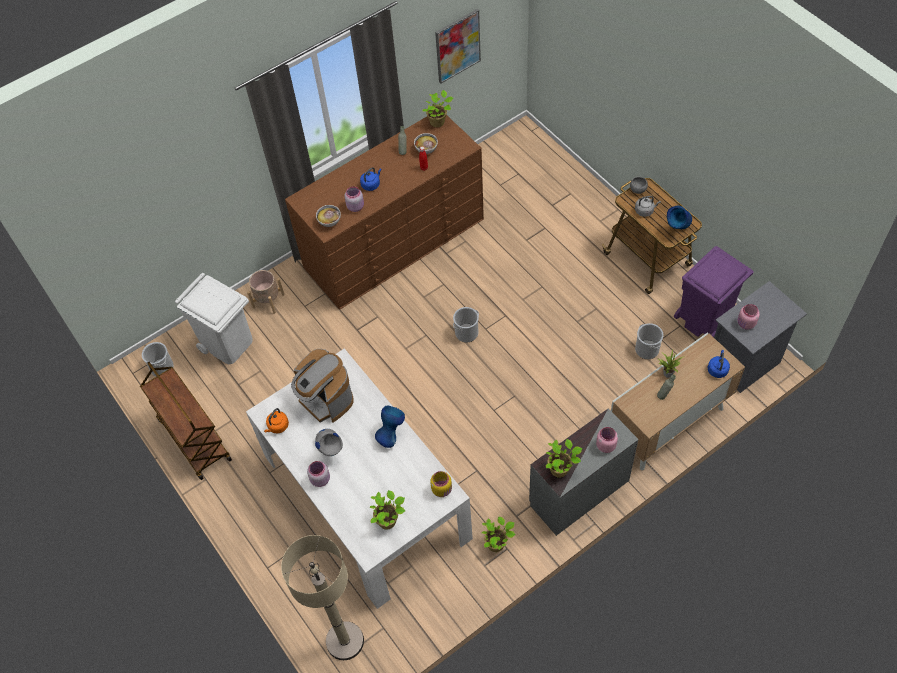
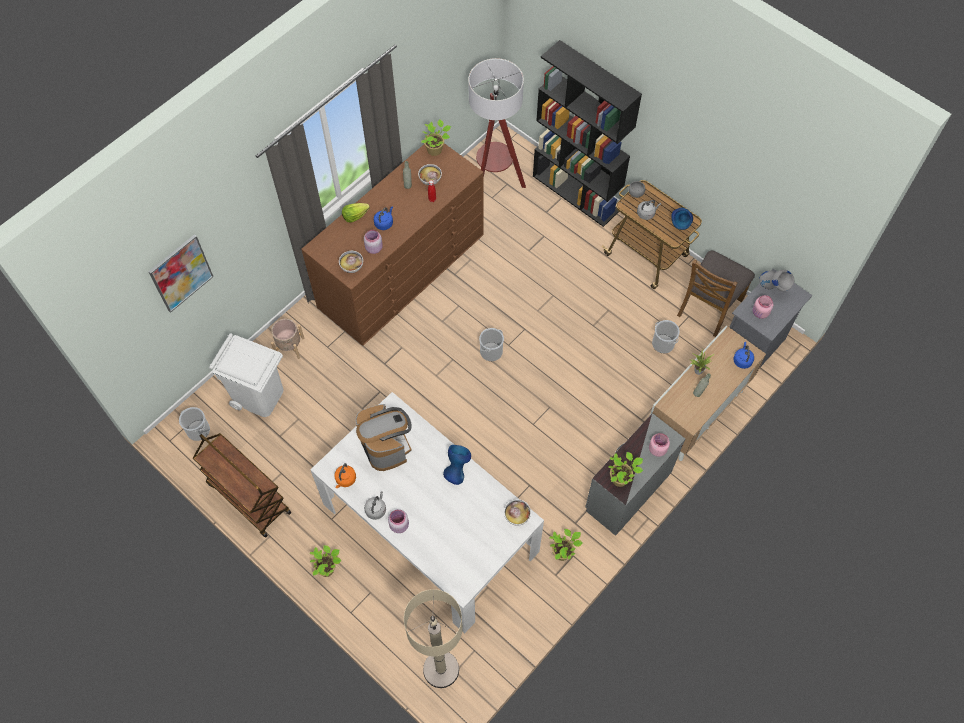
camera: 15 degrees left, 5 degrees up
coffee machine [291,349,354,423] -> coffee machine turned 150 degrees counterclockwise [355,404,412,471]
grey vase [315,429,343,456] -> grey vase moved to [759,270,794,291]
potted plant [370,490,405,530] -> potted plant moved to [309,545,342,577]
yellow jar [430,471,452,497] -> bowl [504,499,531,526]
picture [435,9,481,84] -> picture moved to [148,234,214,313]
purple trash can [674,246,754,337] -> brown chair [677,251,755,337]
none -> lettuce [342,203,370,223]
none -> grey kettle [364,491,386,520]
none -> floor lamp [468,58,526,188]
none -> black bookcase [533,40,642,227]

